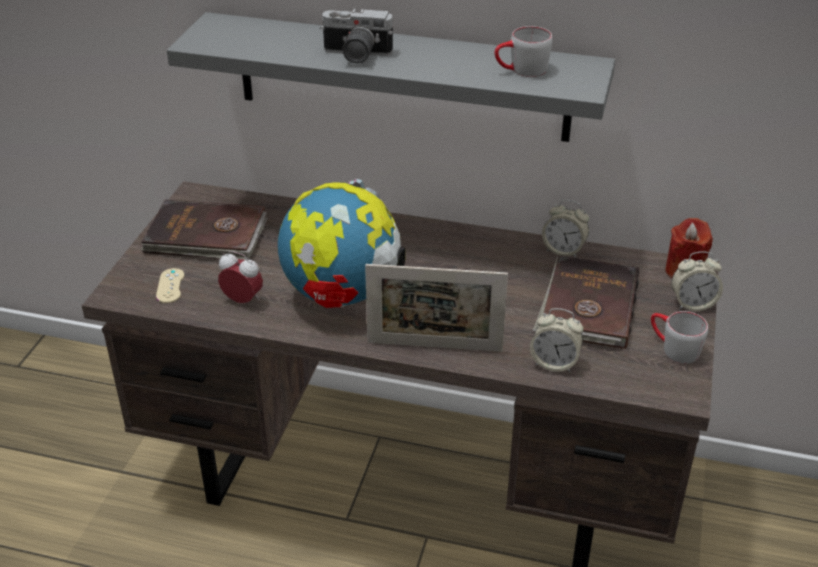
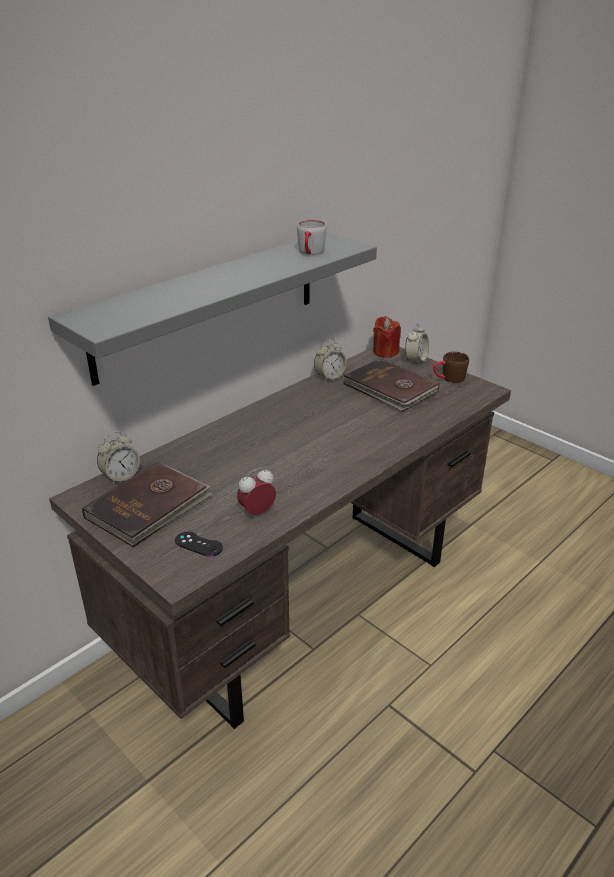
camera: 60 degrees left, 5 degrees down
beige game controller [156,268,185,303] -> black game controller [175,532,223,557]
globe [278,179,405,308] -> none
camera [320,9,393,64] -> none
picture frame [365,264,508,352] -> none
alarm clock [530,308,583,372] -> alarm clock moved to [97,431,140,485]
grey mug [651,311,708,364] -> brown mug [433,352,469,383]

